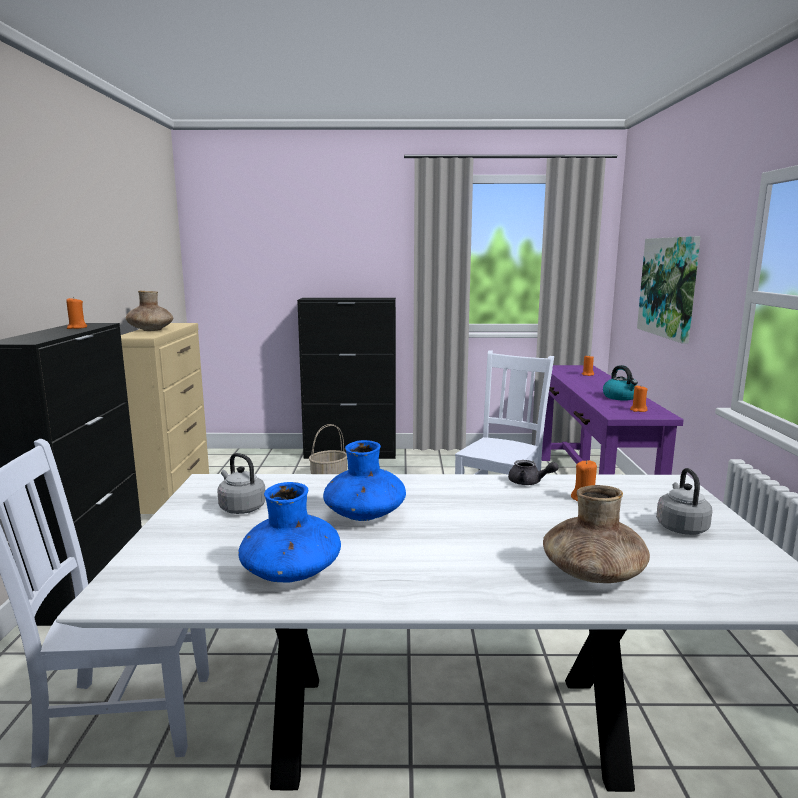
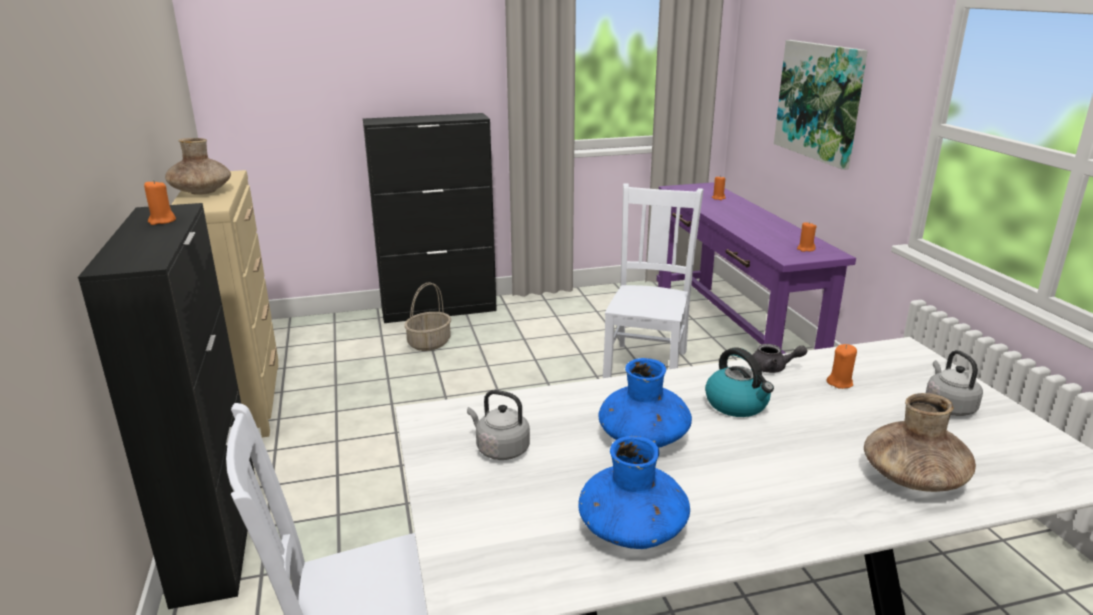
camera: 15 degrees left, 10 degrees up
kettle [603,365,638,400] -> kettle moved to [705,347,774,417]

